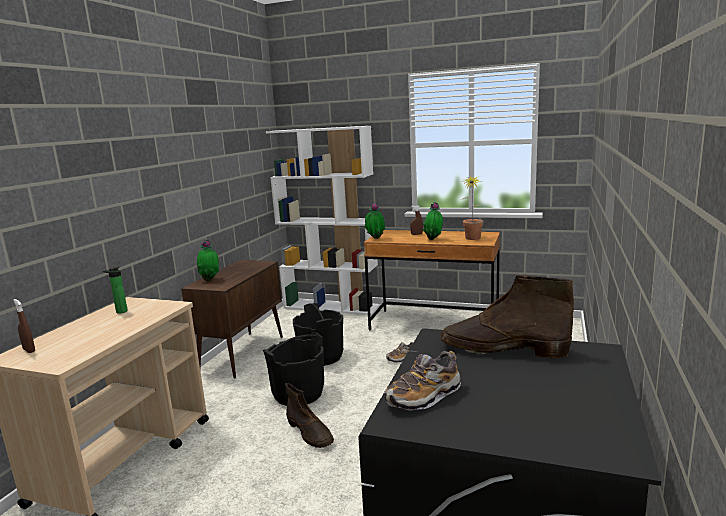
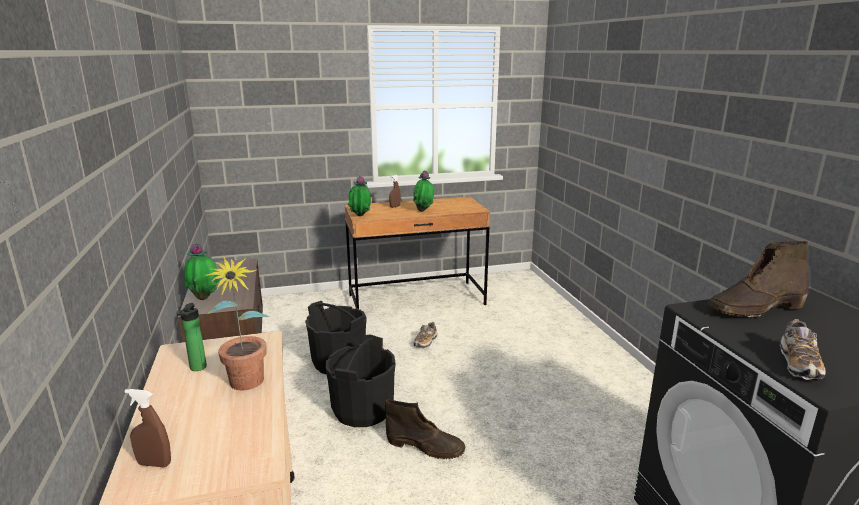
camera: 35 degrees left, 5 degrees up
white bookcase [266,126,380,315] -> none
potted plant [463,176,484,240] -> potted plant moved to [205,256,269,390]

